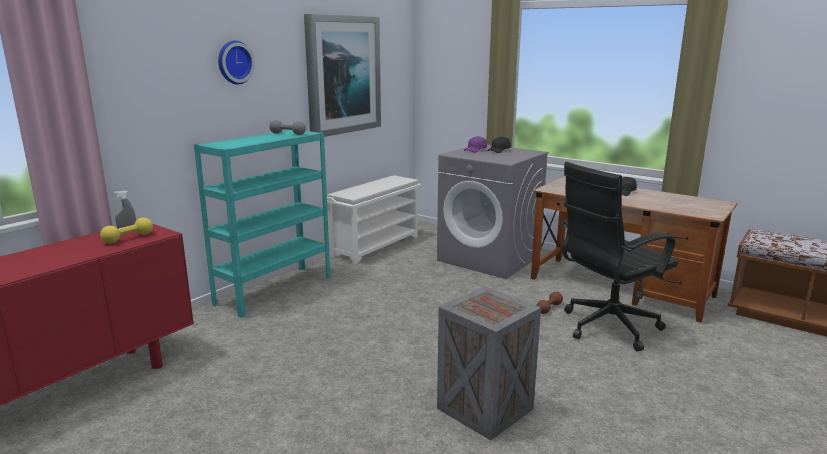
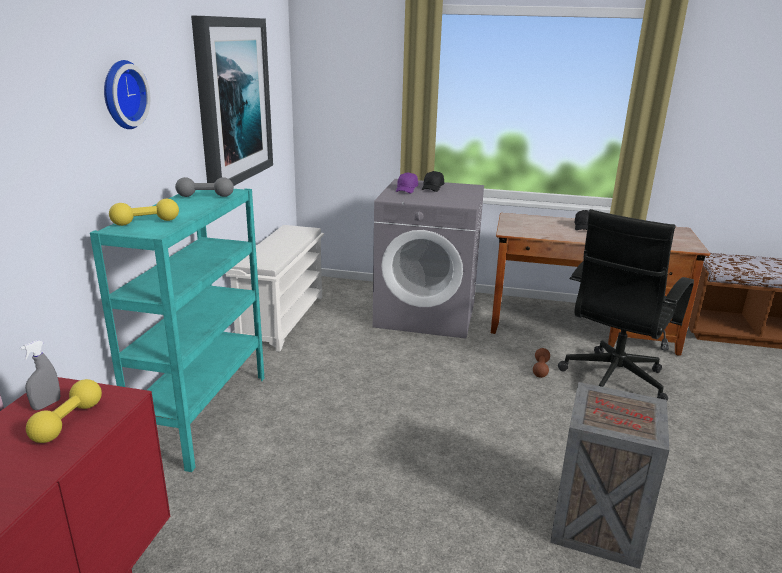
camera: 25 degrees left, 5 degrees up
none -> yellow dumbbell [109,199,179,226]

